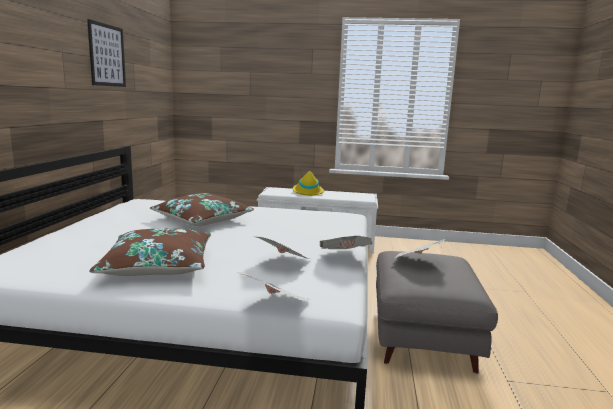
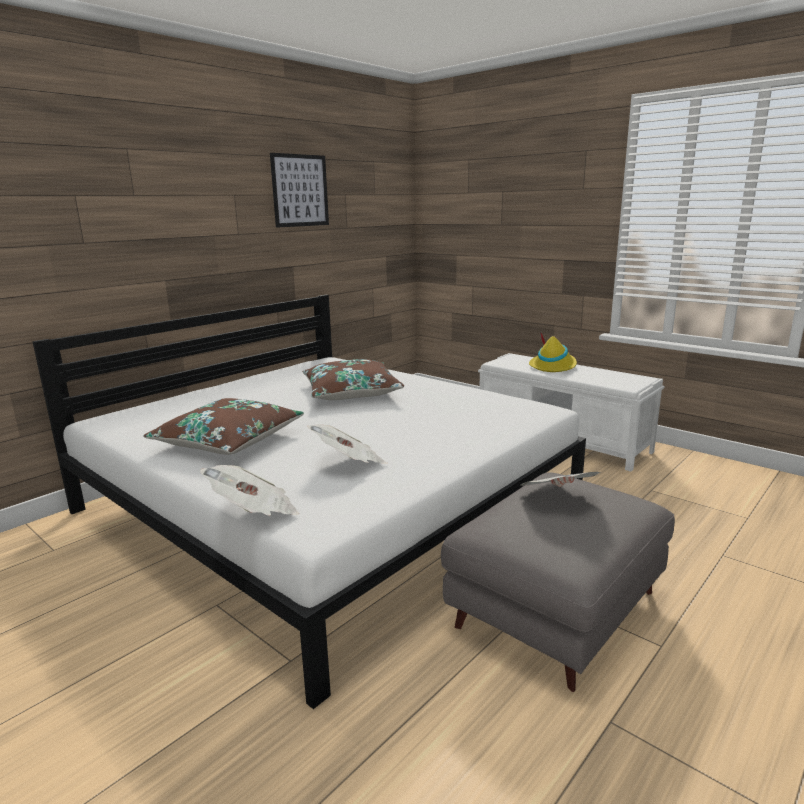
camera: 35 degrees right, 5 degrees up
newspaper [320,236,373,249] -> none

